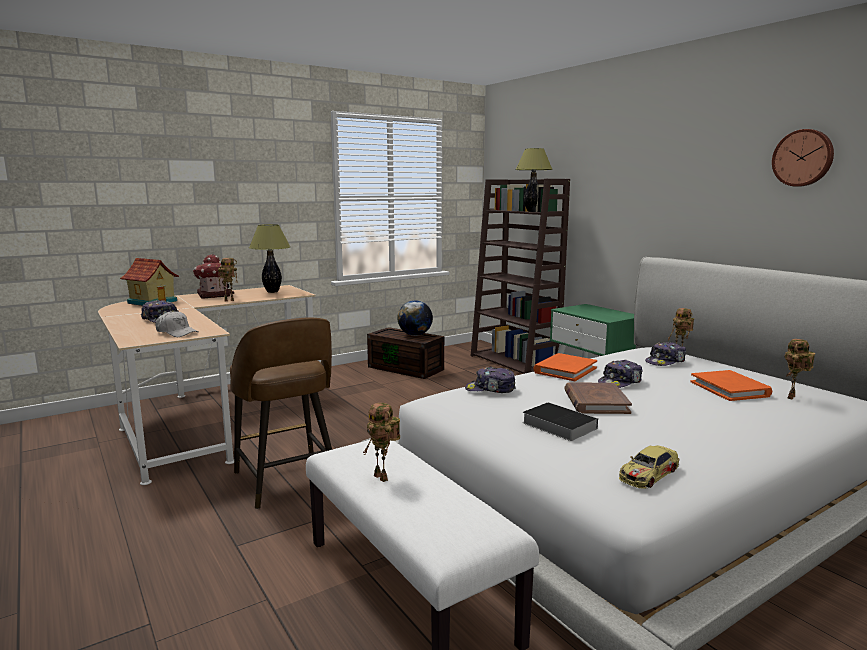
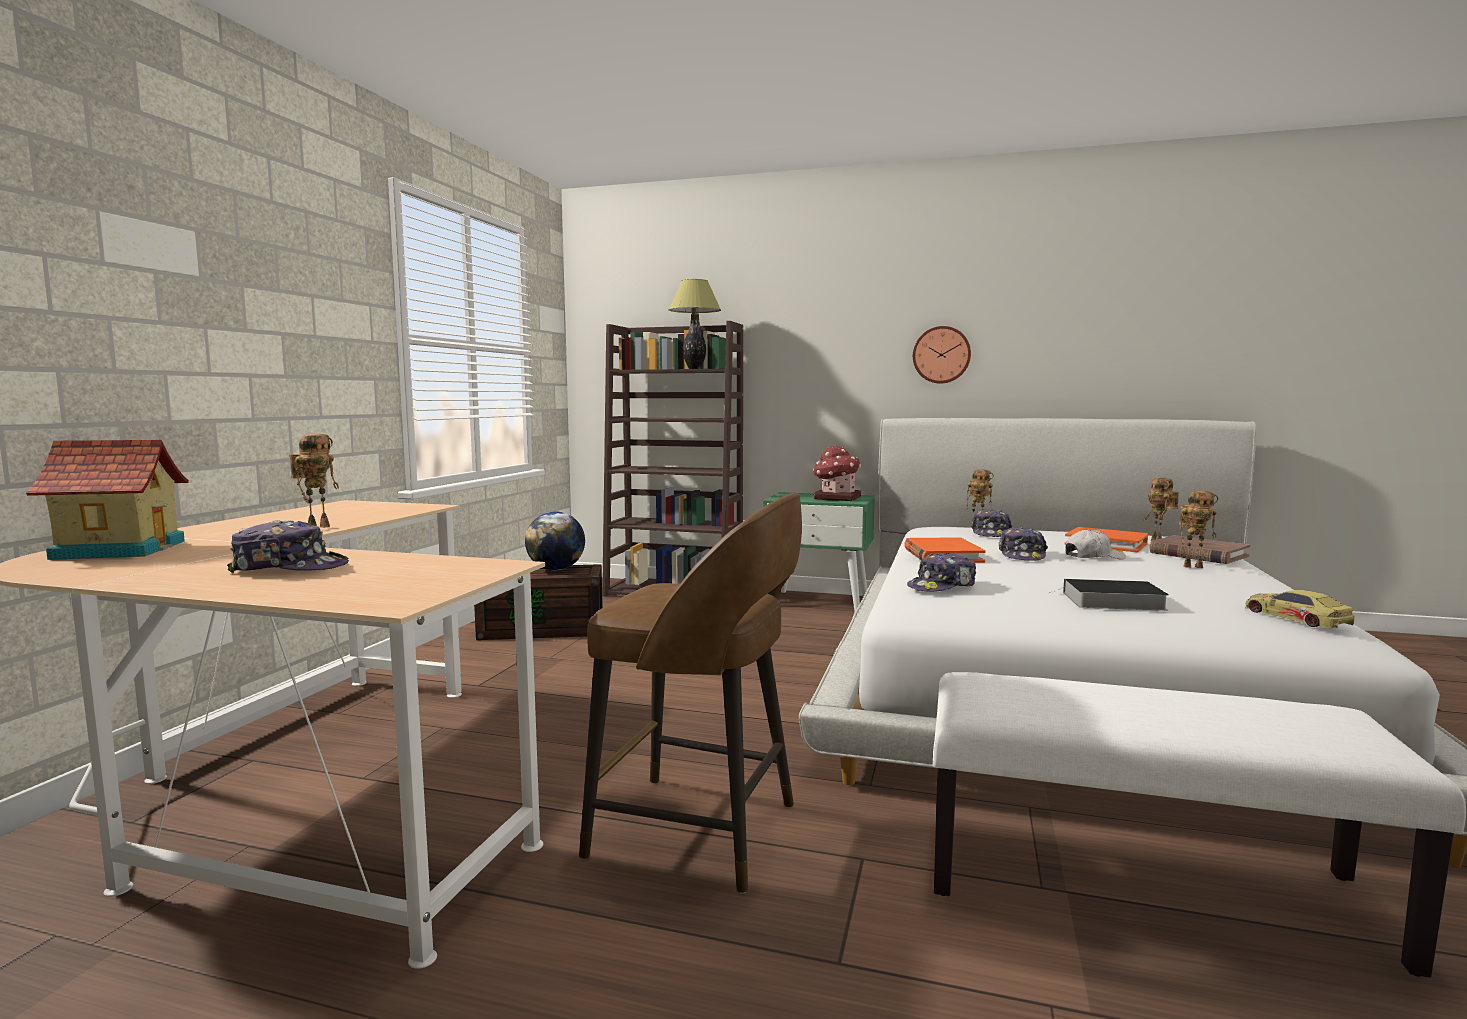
camera: 40 degrees left, 5 degrees down
white cap [155,311,198,337] -> white cap moved to [1065,529,1126,560]
toy house [193,254,234,299] -> toy house moved to [813,445,861,501]
table lamp [249,224,291,293] -> none
toy robot [363,403,400,482] -> toy robot moved to [1179,491,1218,568]
brown book [565,382,632,414] -> brown book moved to [1149,535,1250,564]
toy car [619,445,679,489] -> toy car turned 150 degrees clockwise [1245,590,1355,628]
wall clock [772,129,834,187] -> wall clock moved to [913,326,971,384]

